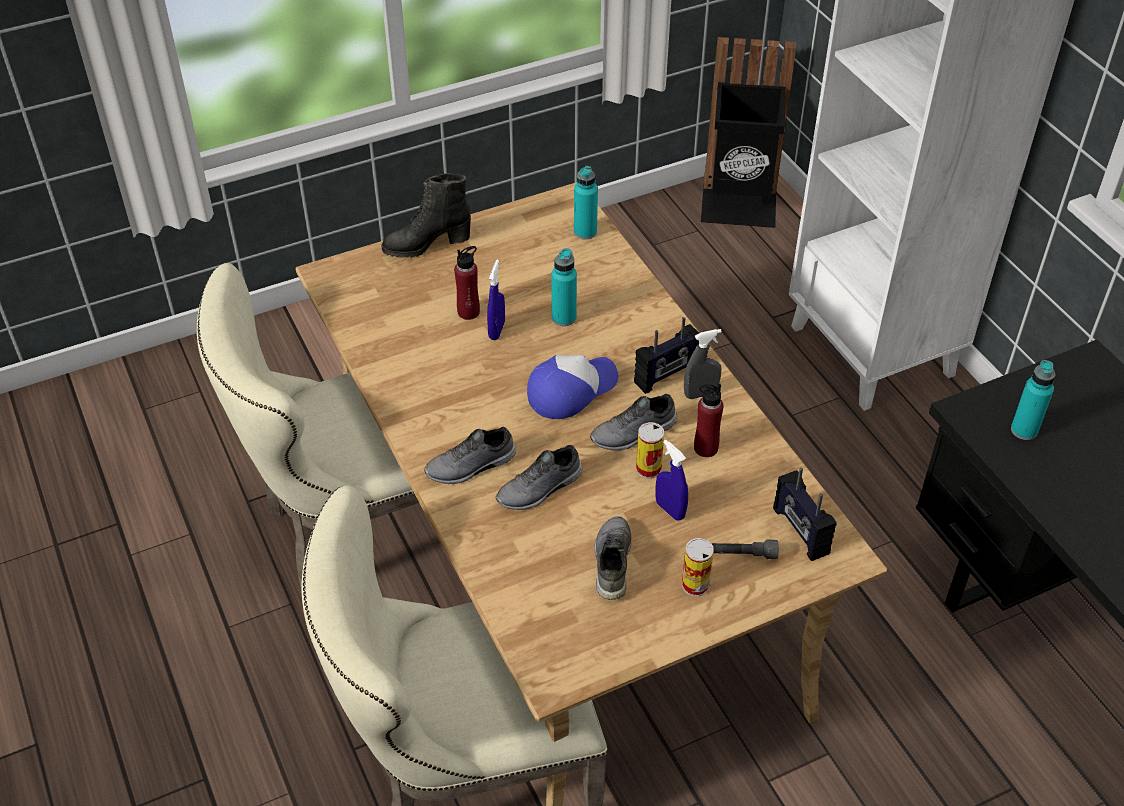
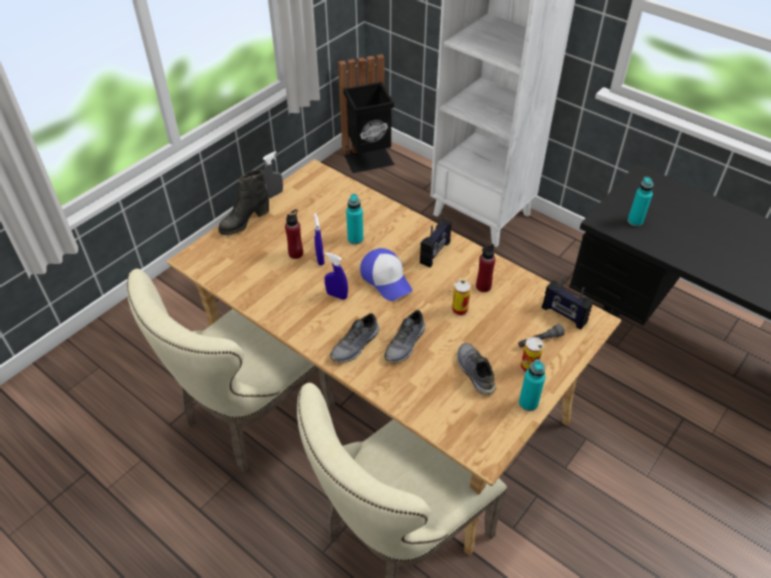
camera: 25 degrees left, 0 degrees up
cap [527,355,619,419] -> cap turned 120 degrees clockwise [360,248,412,301]
turquoise bottle [574,166,598,239] -> turquoise bottle moved to [519,359,546,411]
grey shoe [590,394,678,451] -> none
blue spray bottle [655,440,688,521] -> blue spray bottle moved to [325,252,348,300]
grey spray bottle [684,329,722,399] -> grey spray bottle moved to [263,151,283,198]

